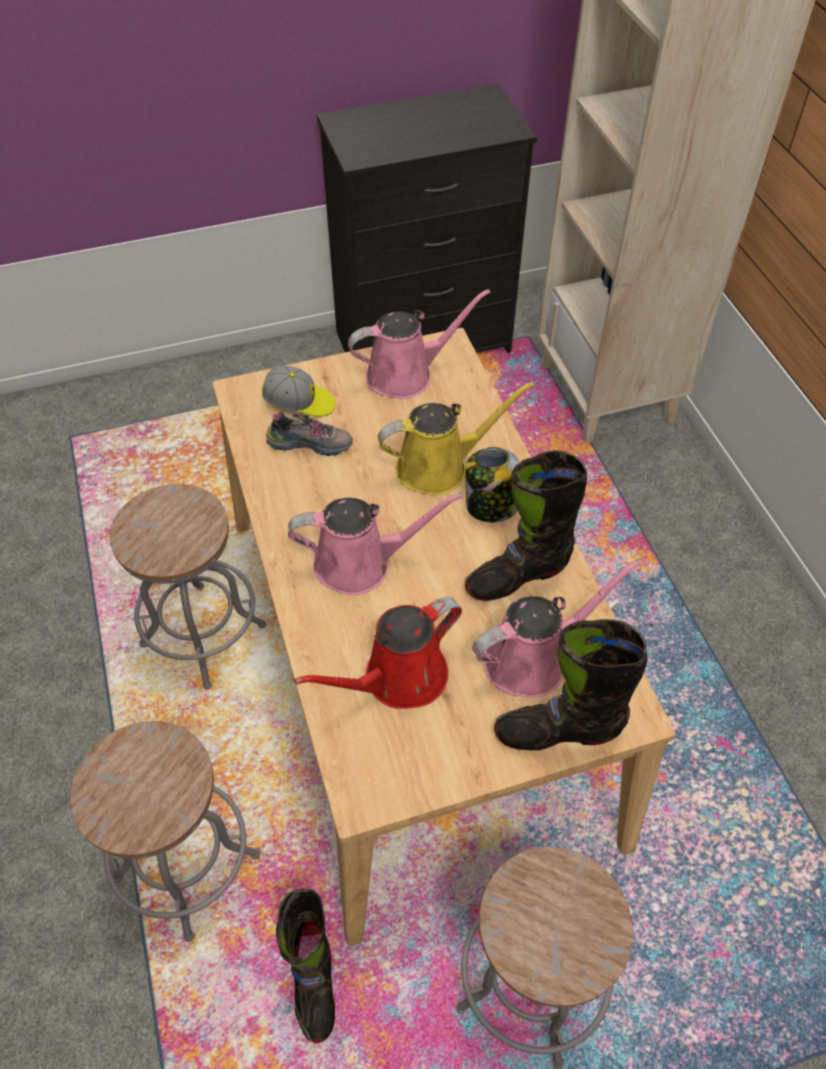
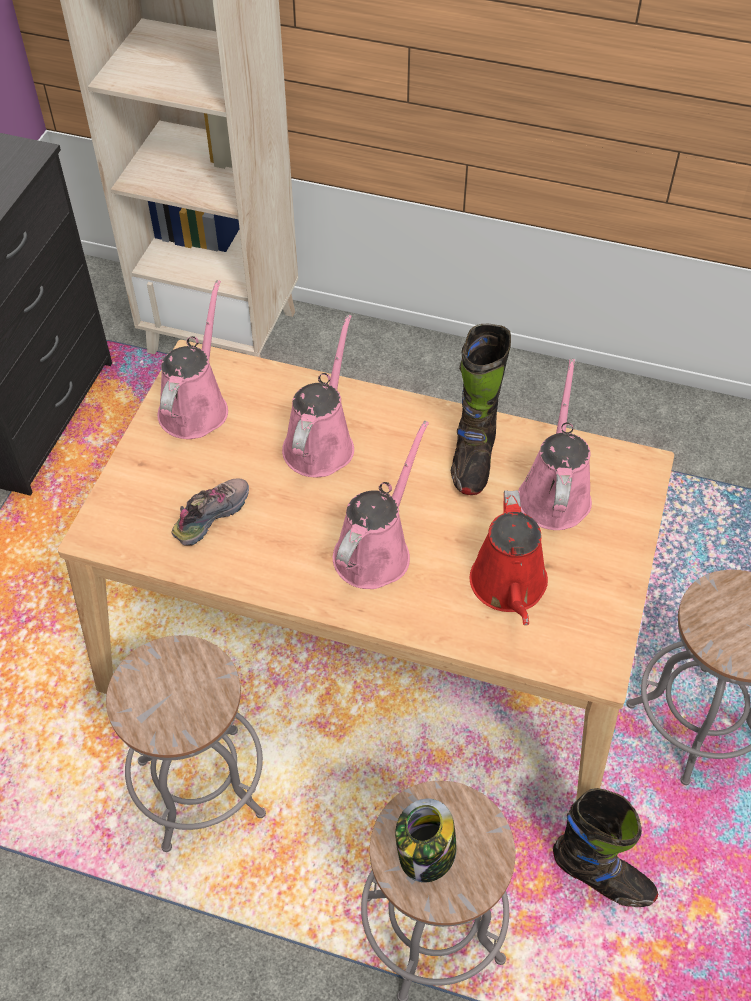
camera: 55 degrees left, 0 degrees up
cap [262,366,335,417] -> none
yellow watering can [378,381,534,495] -> pink watering can [282,315,354,477]
jar [465,447,519,522] -> jar moved to [395,799,457,882]
black boot [494,619,648,750] -> none

